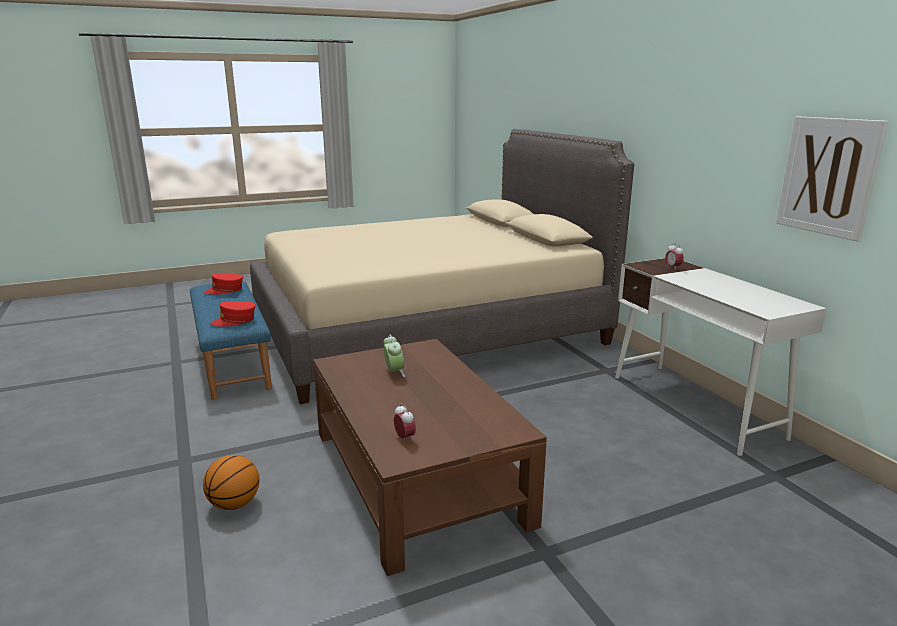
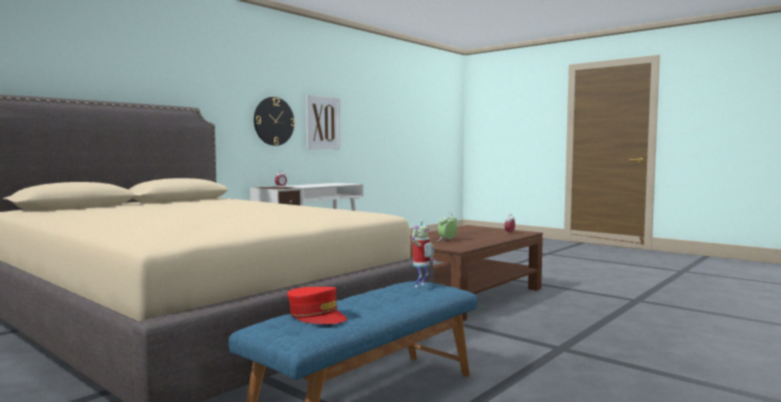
camera: 115 degrees left, 15 degrees down
basketball [203,455,259,510] -> none
red cap [210,301,256,326] -> toy robot [412,220,435,287]
none -> wall clock [254,97,295,146]

